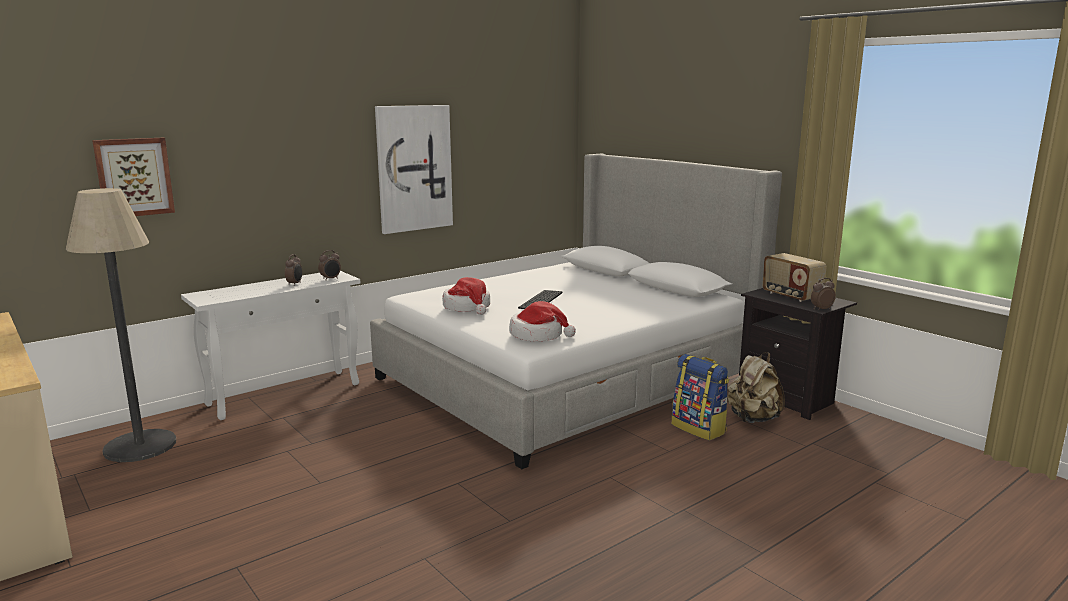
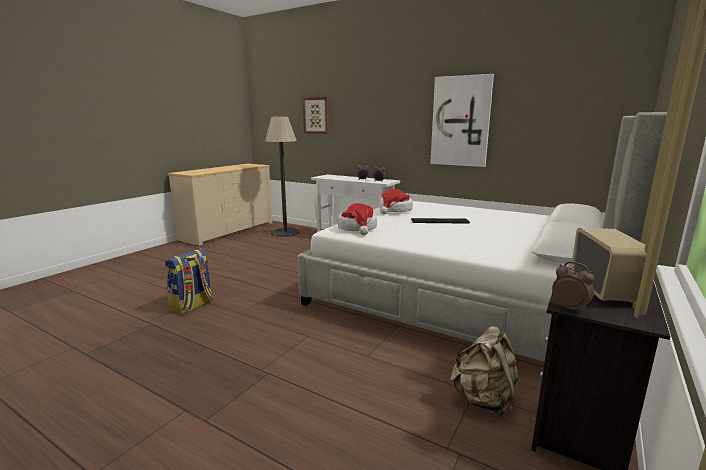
camera: 70 degrees right, 0 degrees up
backpack [672,354,729,441] -> backpack moved to [165,249,213,314]
radio [763,253,827,302] -> radio turned 150 degrees clockwise [571,228,647,302]

